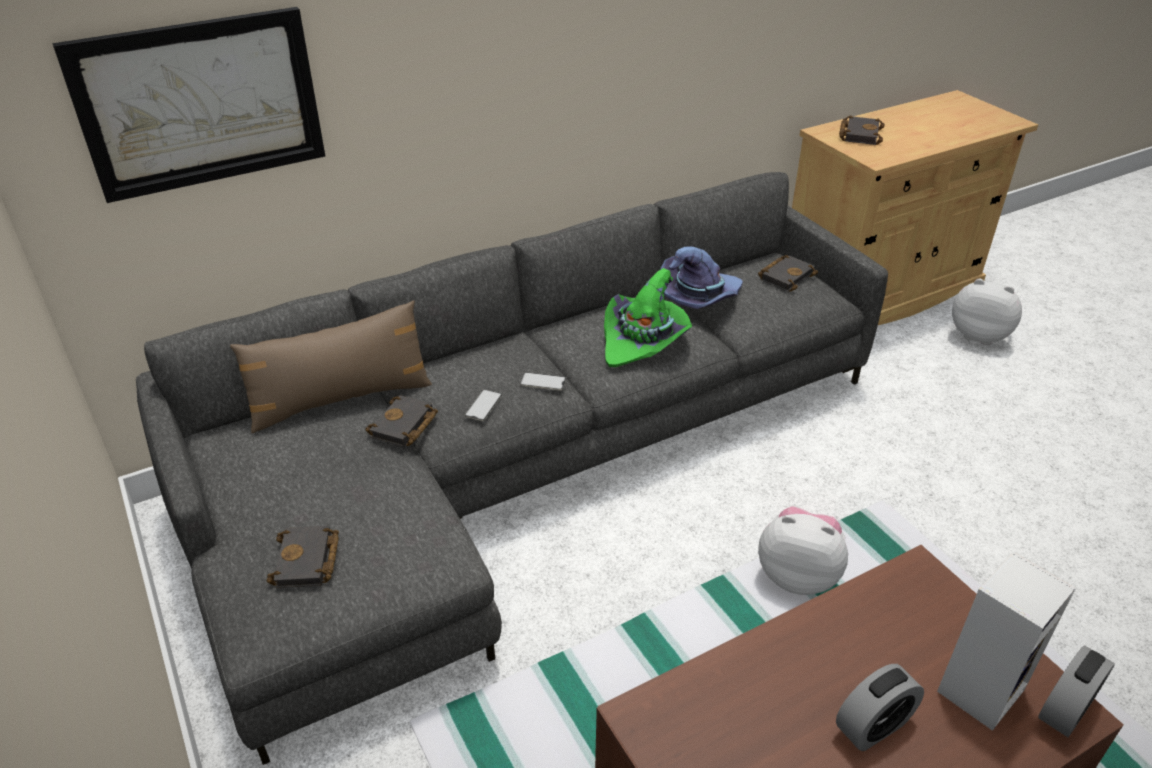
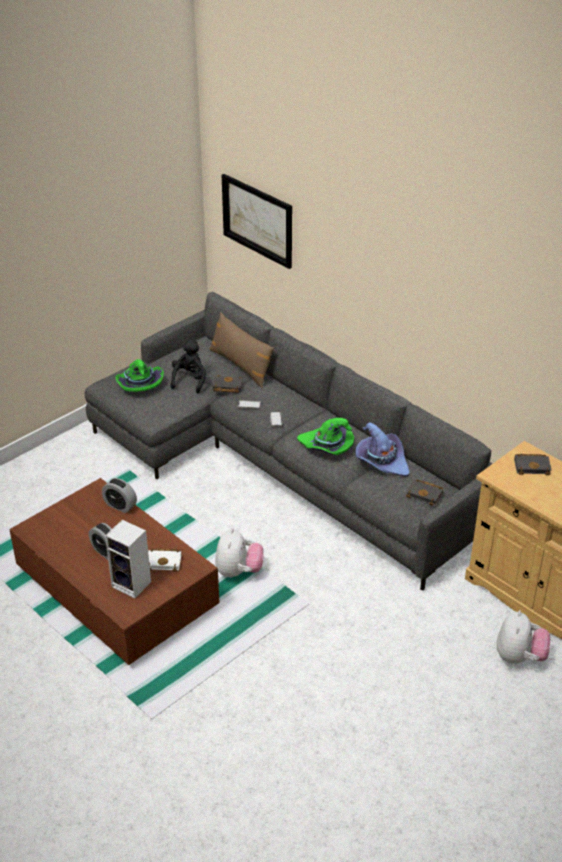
camera: 75 degrees right, 0 degrees up
black book [266,526,339,588] -> green hat [115,359,164,392]
alarm clock [1038,645,1115,737] -> alarm clock moved to [102,478,137,513]
none -> white book [148,548,181,572]
none -> black plush toy [171,340,206,393]

